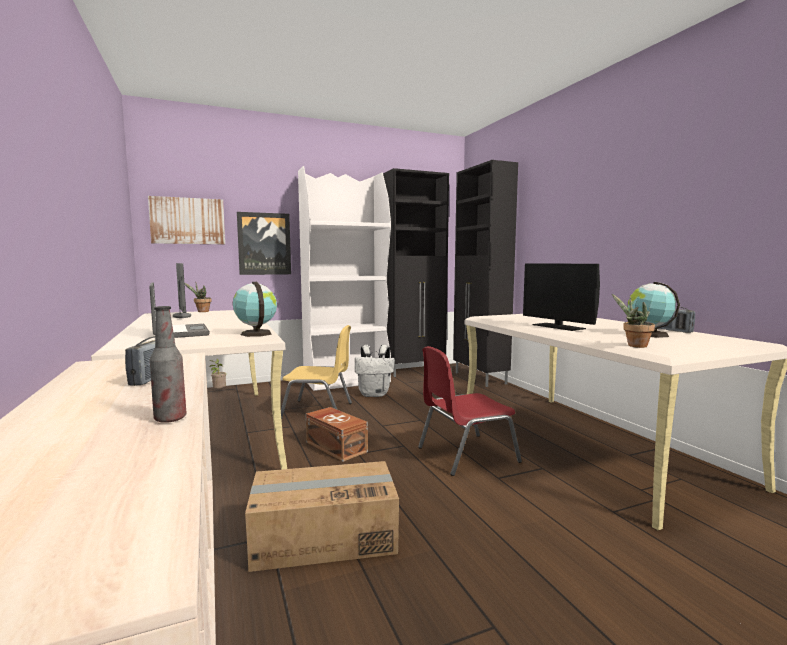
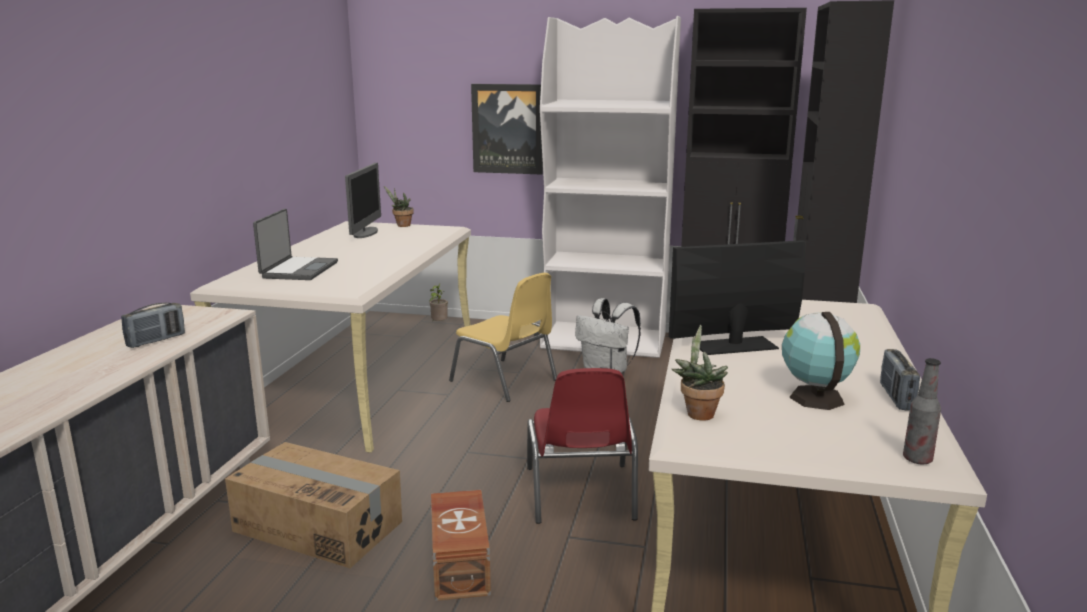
camera: 35 degrees right, 10 degrees up
picture [148,196,225,244] -> none
bottle [150,306,186,423] -> bottle moved to [903,358,941,464]
globe [233,282,277,337] -> none
brown storage box [306,407,368,462] -> brown storage box moved to [431,490,491,601]
red chair [418,346,522,476] -> red chair turned 105 degrees counterclockwise [527,368,638,524]
monitor [523,263,600,331] -> monitor turned 75 degrees clockwise [669,240,805,355]

